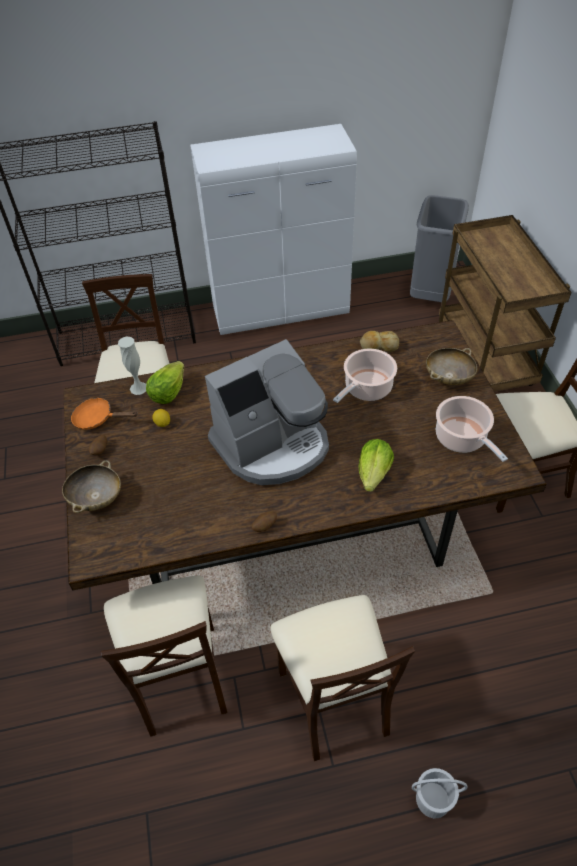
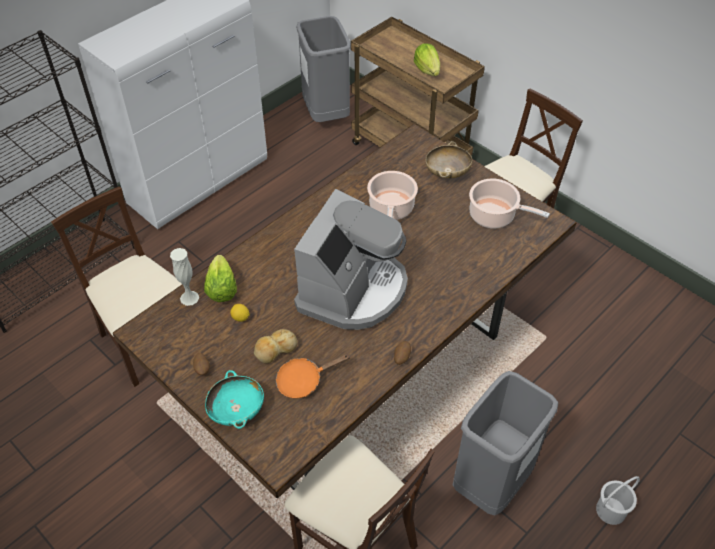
camera: 35 degrees left, 0 degrees up
beige bowl [62,460,121,513] -> turquoise bowl [205,370,264,429]
orange frying pan [71,397,138,430] -> orange frying pan moved to [276,354,350,398]
beige chair [270,595,415,761] -> grey trash can [453,371,558,516]
lettuce [359,439,394,492] -> lettuce moved to [414,43,440,76]
bread [360,331,399,352] -> bread moved to [254,329,298,363]

